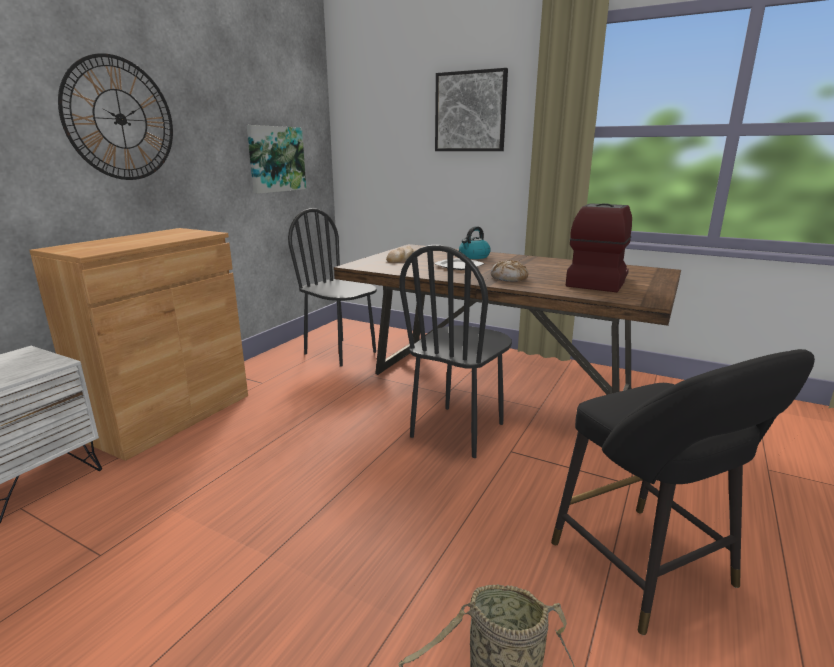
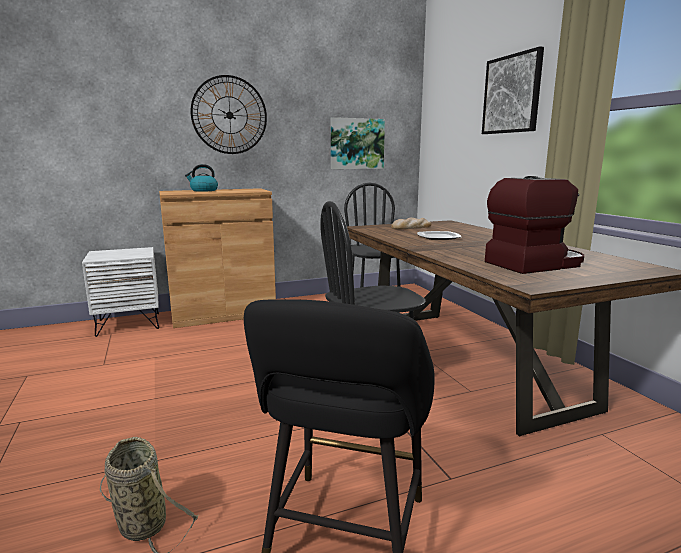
camera: 40 degrees right, 5 degrees down
kettle [459,226,491,259] -> kettle moved to [185,164,218,192]
bread [491,260,528,282] -> none

